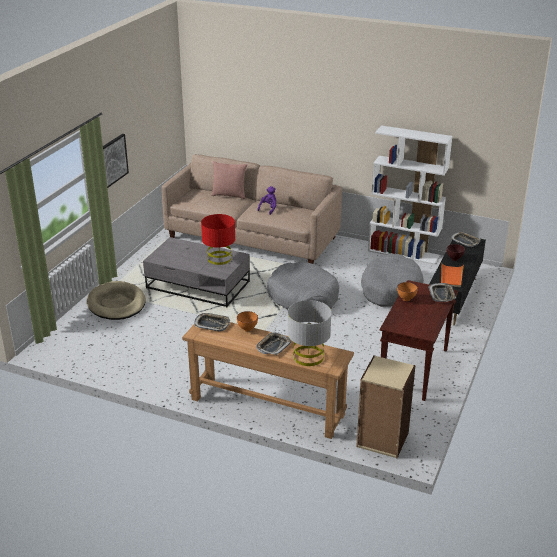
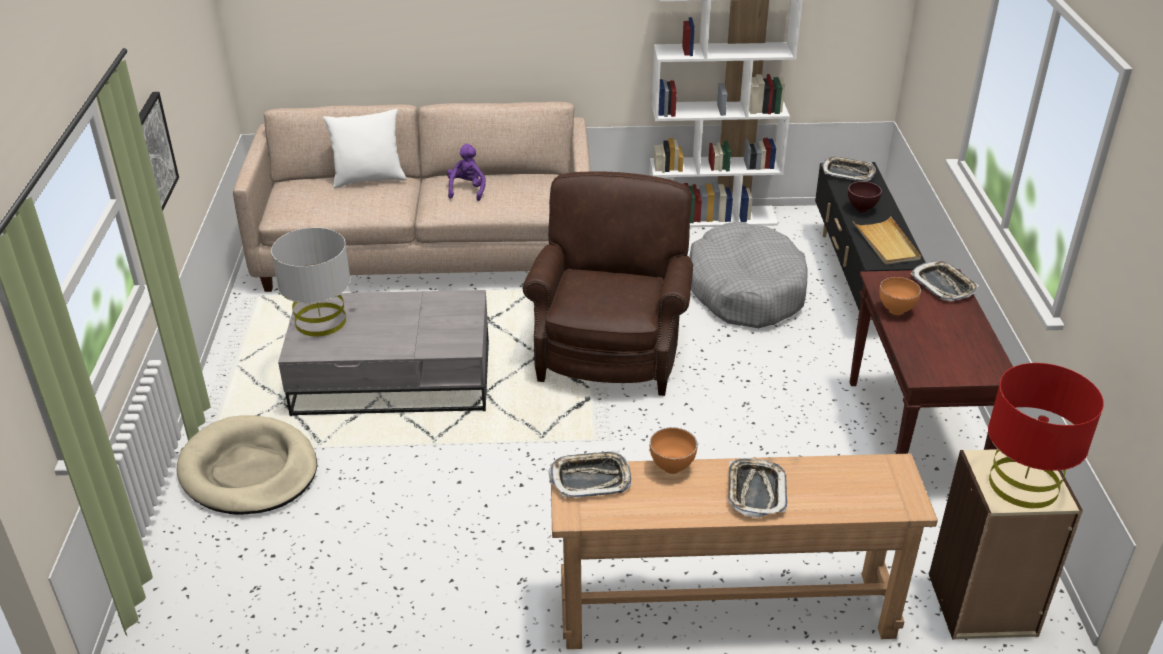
camera: 25 degrees left, 5 degrees up
red table lamp [201,214,235,265] -> red table lamp moved to [988,363,1104,508]
pink pillow [211,161,247,199] -> white pillow [323,109,407,188]
grey dog bed [267,262,339,309] -> brown armchair [523,172,693,396]
grey table lamp [287,300,332,366] -> grey table lamp moved to [271,228,351,336]
orange tray [441,262,464,287] -> beige tray [853,216,921,265]

